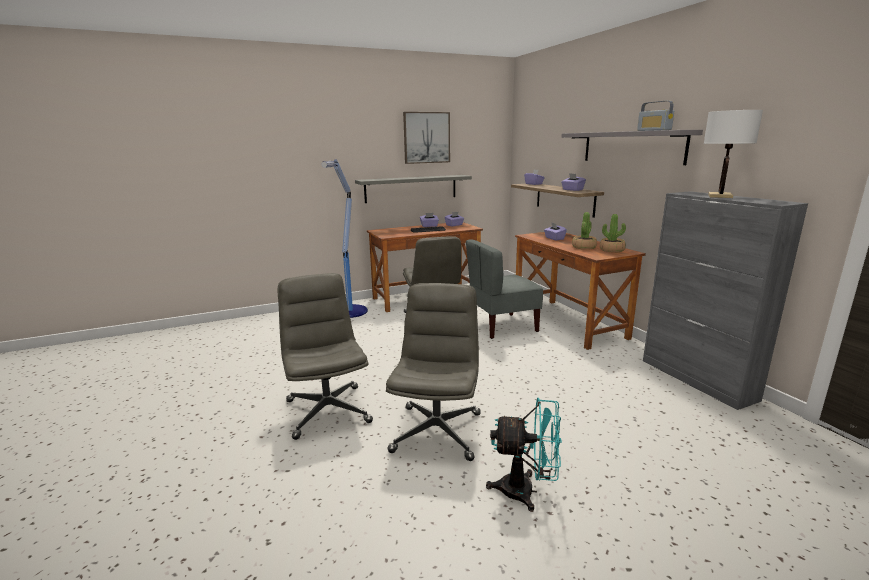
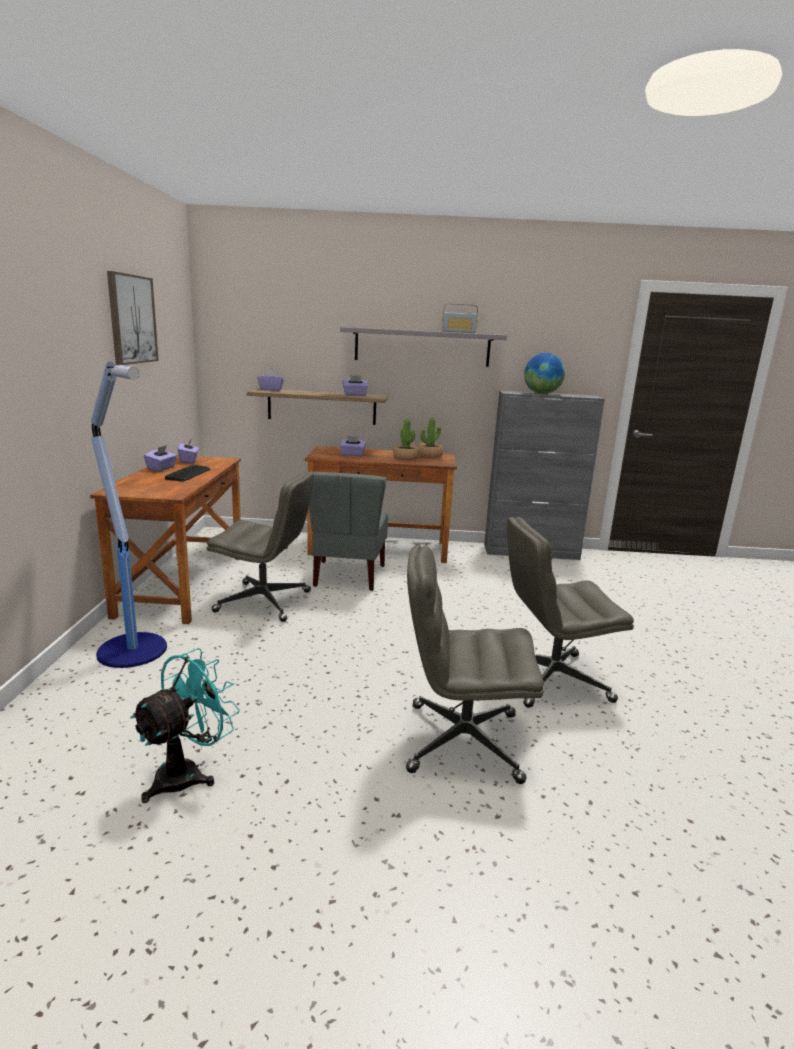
camera: 65 degrees left, 0 degrees up
grey shelf [355,175,472,203] -> none
grey office chair [386,283,481,461] -> grey office chair turned 45 degrees counterclockwise [507,517,634,708]
turquoise fan [486,398,562,512] -> turquoise fan moved to [130,648,240,803]
white table lamp [704,110,763,198] -> globe [524,353,565,394]

